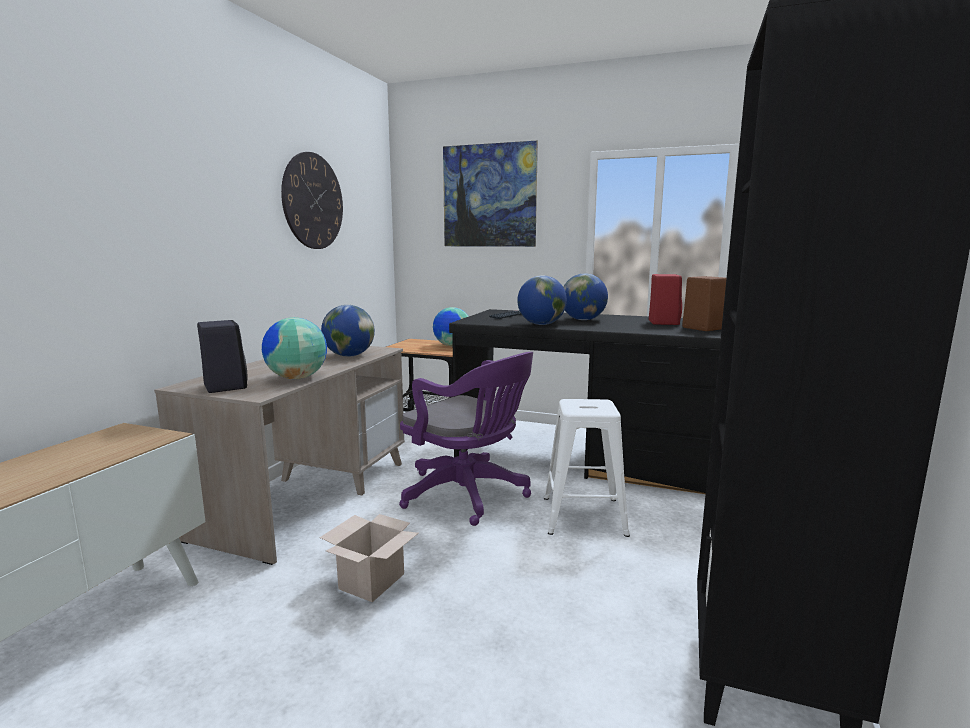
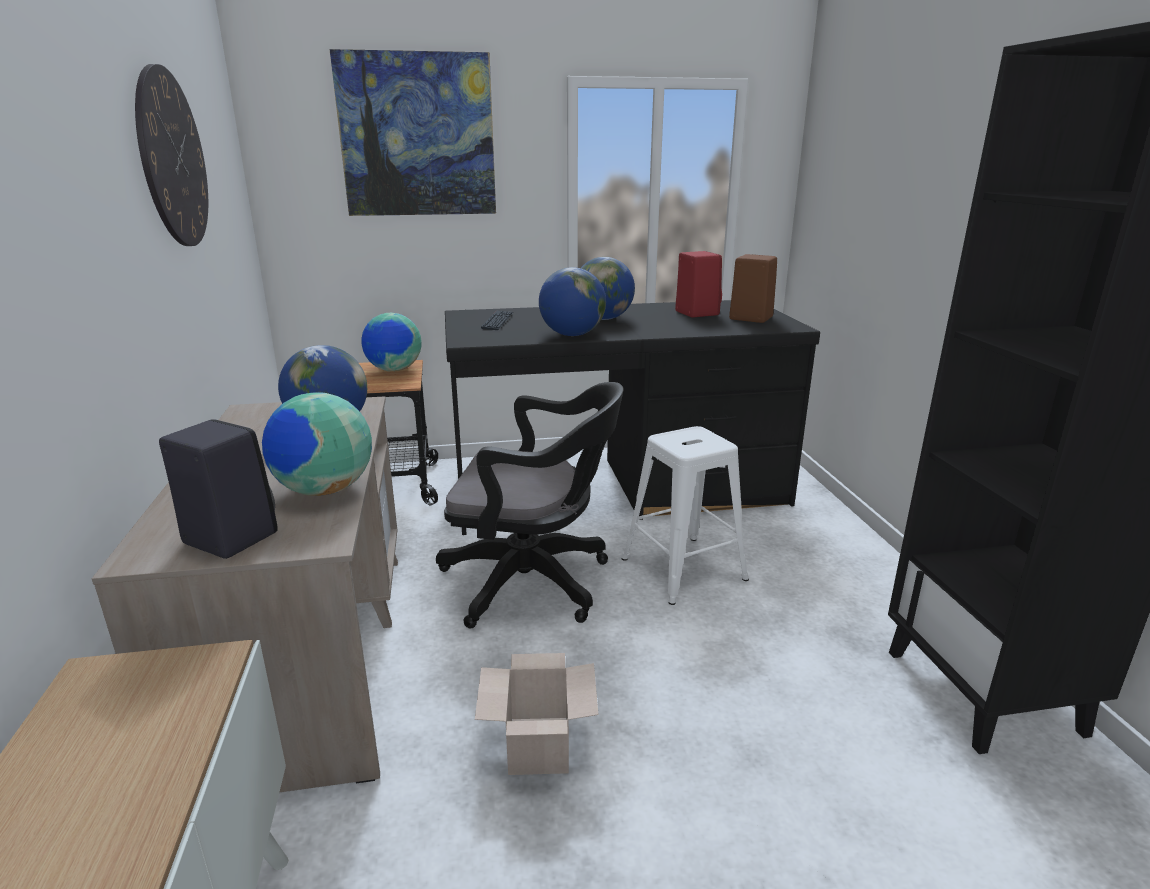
camera: 30 degrees left, 10 degrees up
purple office chair [399,352,533,526] -> black office chair [436,382,624,629]

